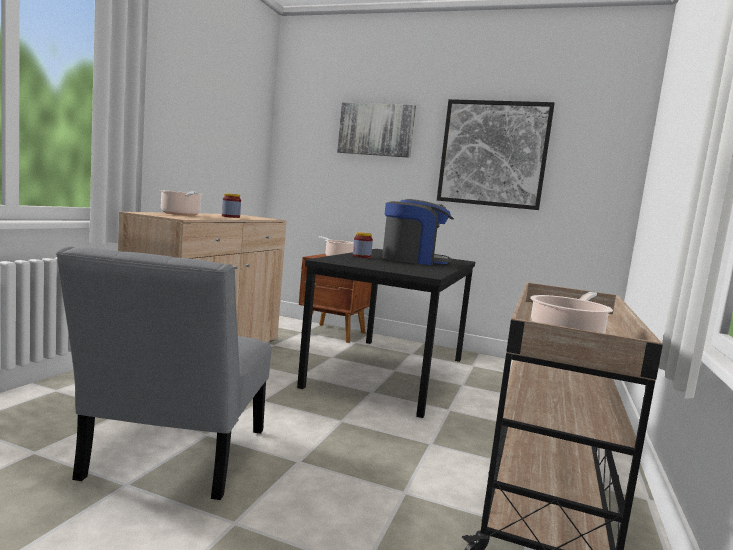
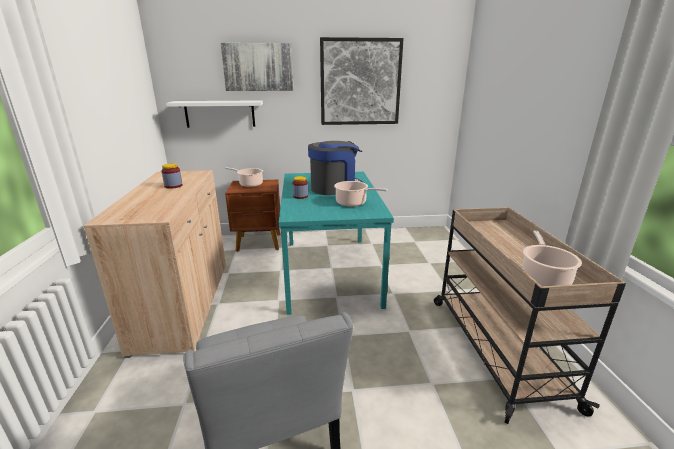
camera: 25 degrees left, 15 degrees up
cooking pot [159,190,203,216] -> cooking pot moved to [334,181,388,207]
black dining table [297,249,475,418] -> turquoise dining table [279,172,394,315]
none -> white shelf [166,100,263,128]

